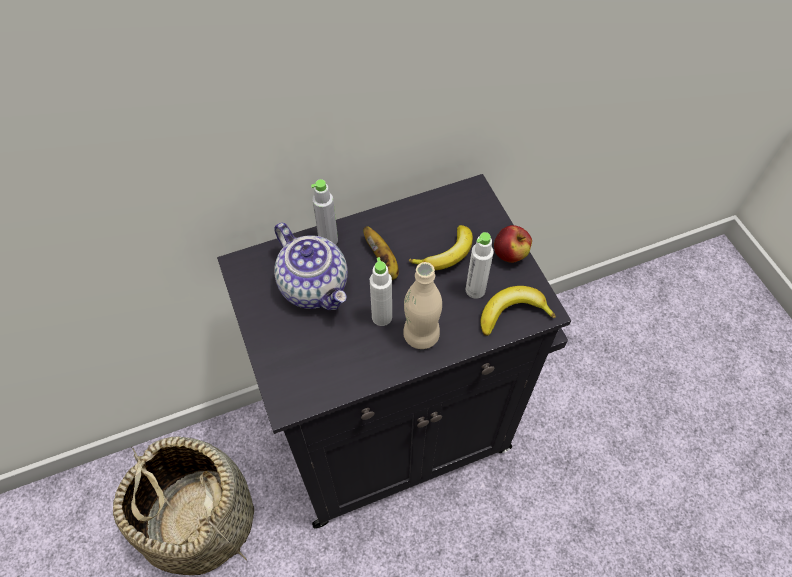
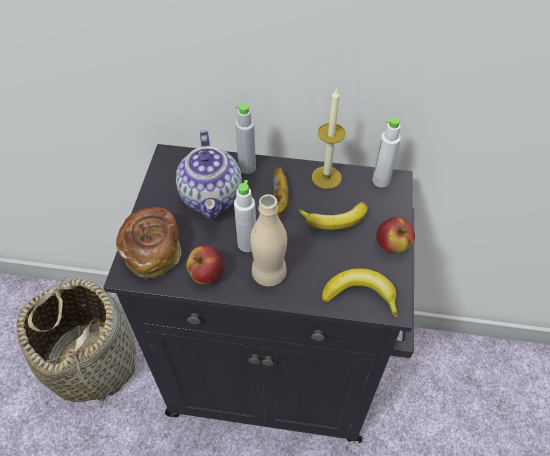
camera: 30 degrees right, 5 degrees down
white bottle [465,232,494,299] -> white bottle moved to [372,117,401,187]
none -> bread [116,207,182,279]
none -> apple [186,245,225,284]
none -> candle [312,88,346,189]

